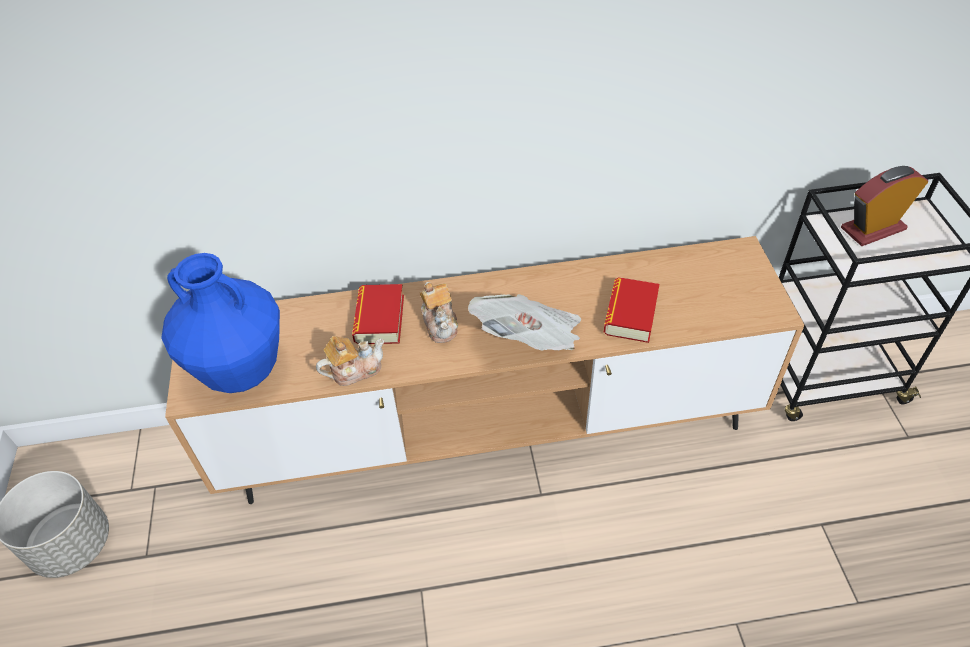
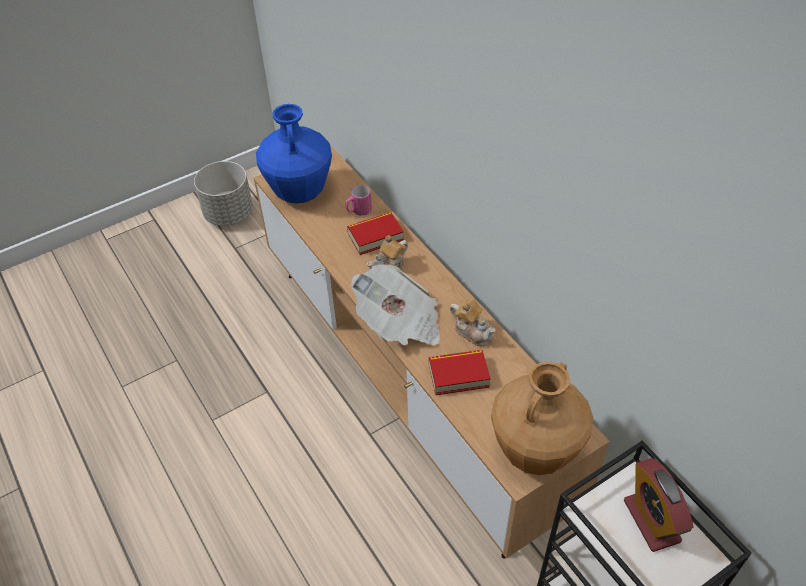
camera: 65 degrees right, 0 degrees up
teapot [316,336,385,386] -> teapot moved to [450,299,496,346]
alarm clock [841,166,928,246] -> alarm clock turned 150 degrees counterclockwise [624,458,694,552]
none -> pink mug [346,185,372,216]
none -> brown vase [491,361,593,475]

